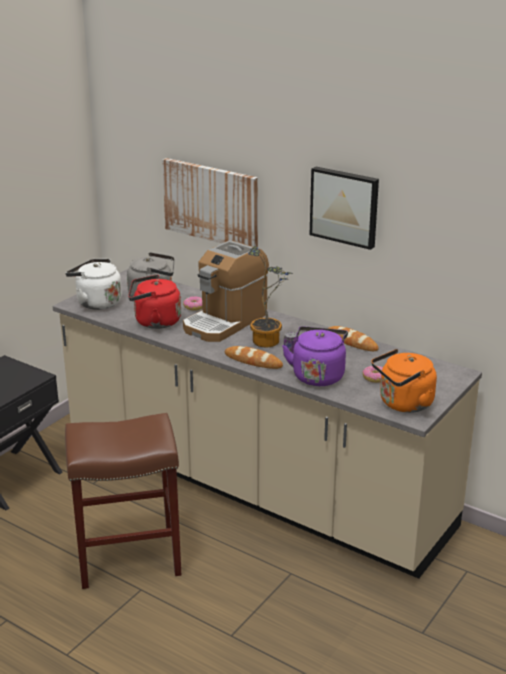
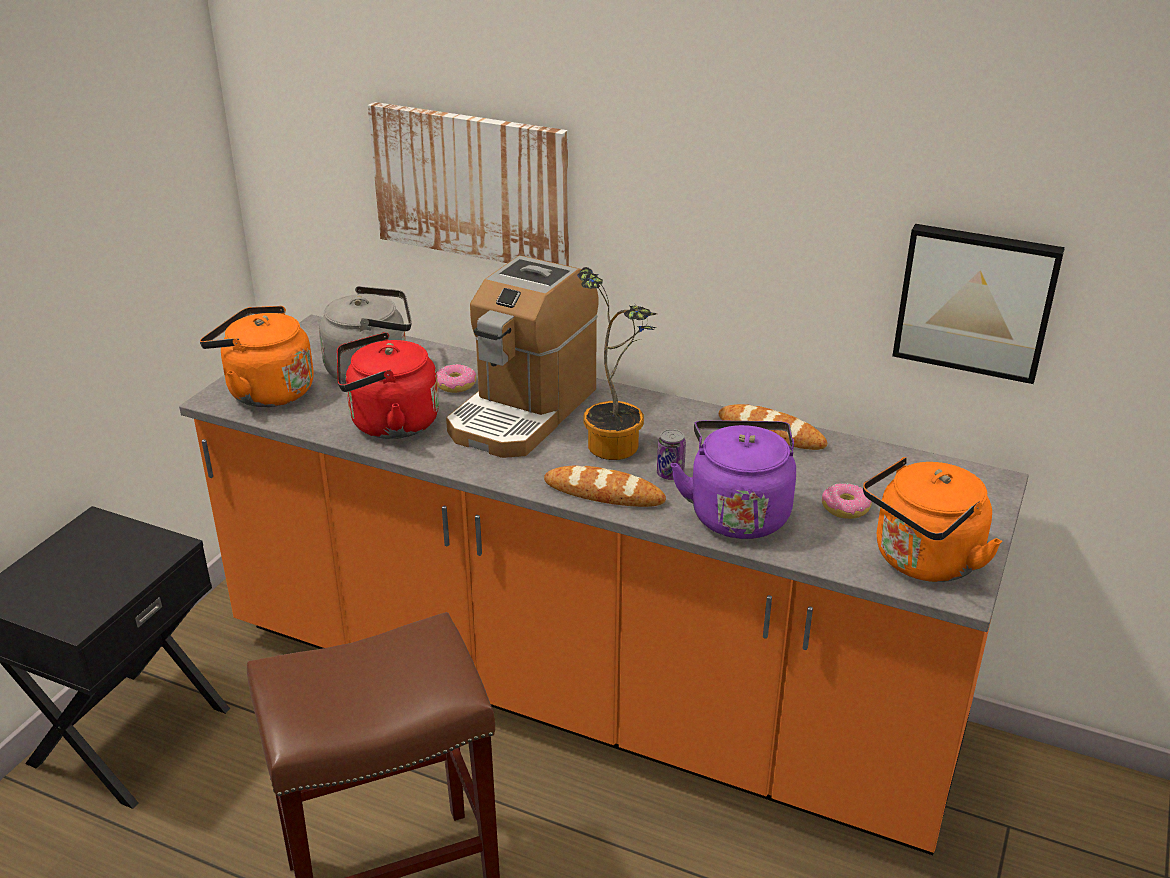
camera: 10 degrees left, 5 degrees up
beige counter [53,269,482,579] -> orange counter [179,315,1029,855]
white kettle [66,259,122,310] -> orange kettle [200,306,314,407]
picture [310,167,379,250] -> picture moved to [892,224,1065,384]

